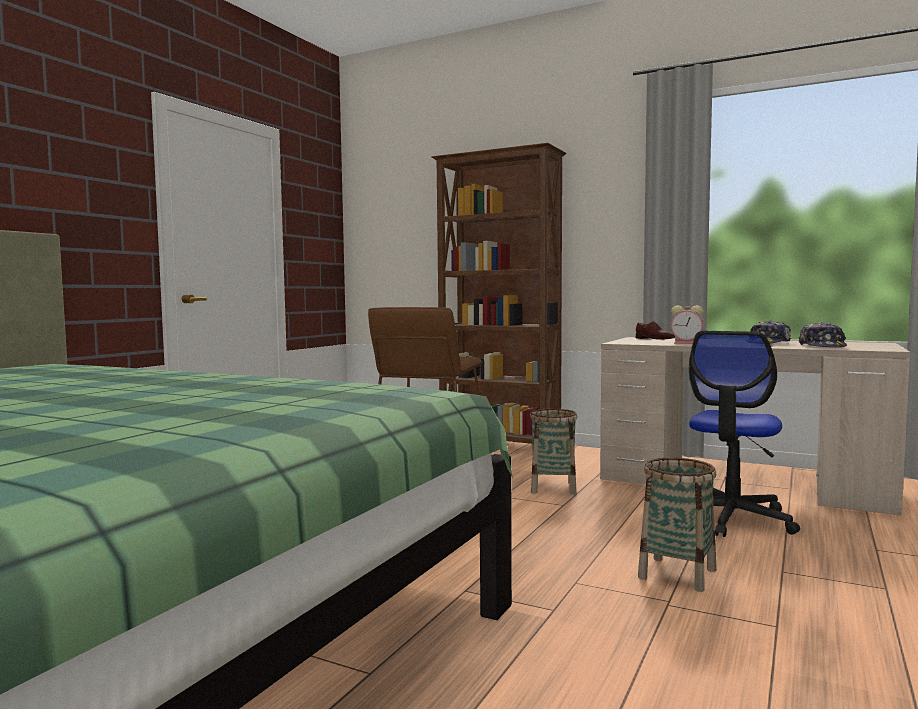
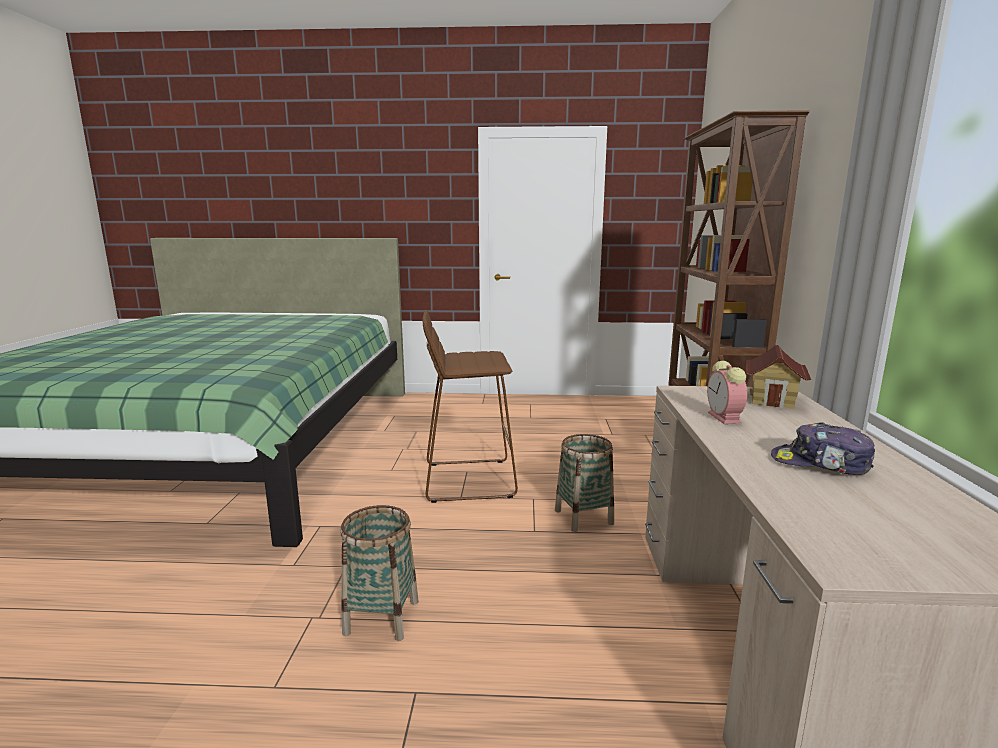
camera: 65 degrees right, 10 degrees up
brown shoe [636,321,675,340] -> toy house [746,345,811,409]
office chair [688,331,800,537] -> none
cap [799,322,847,347] -> none

